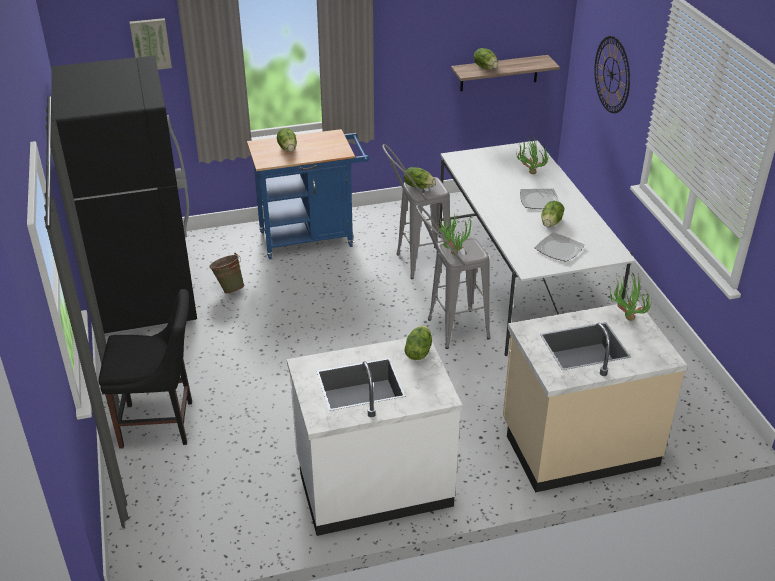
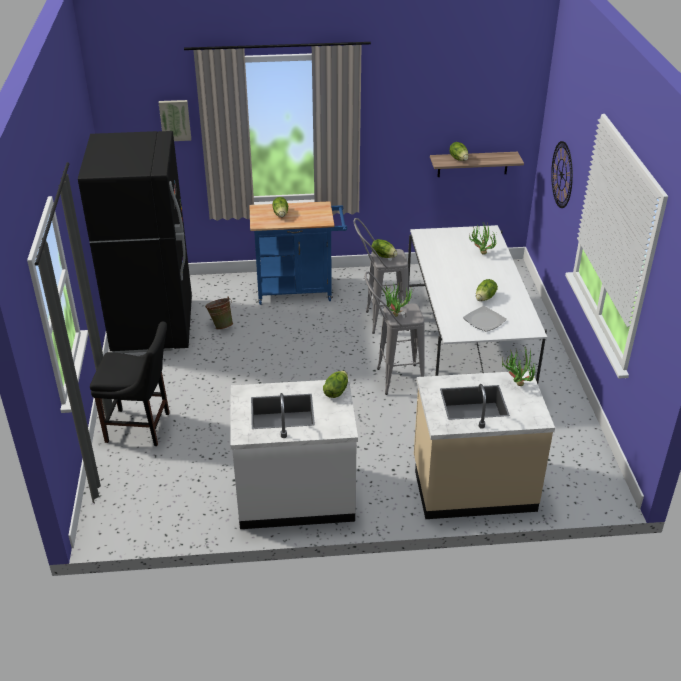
camera: 10 degrees right, 0 degrees up
plate [520,189,559,209] -> none

